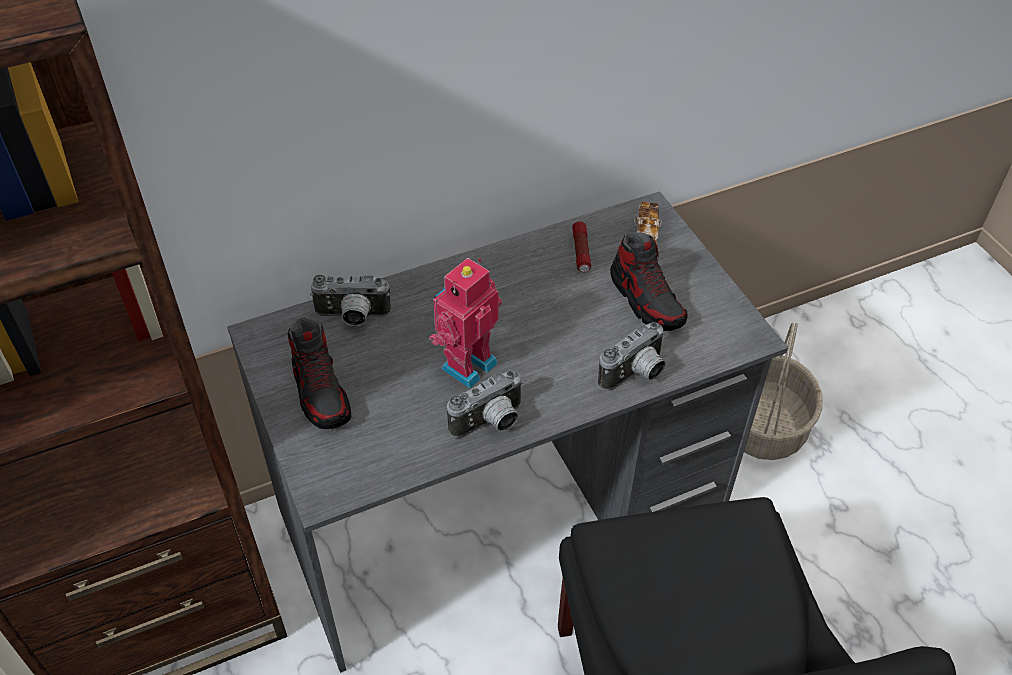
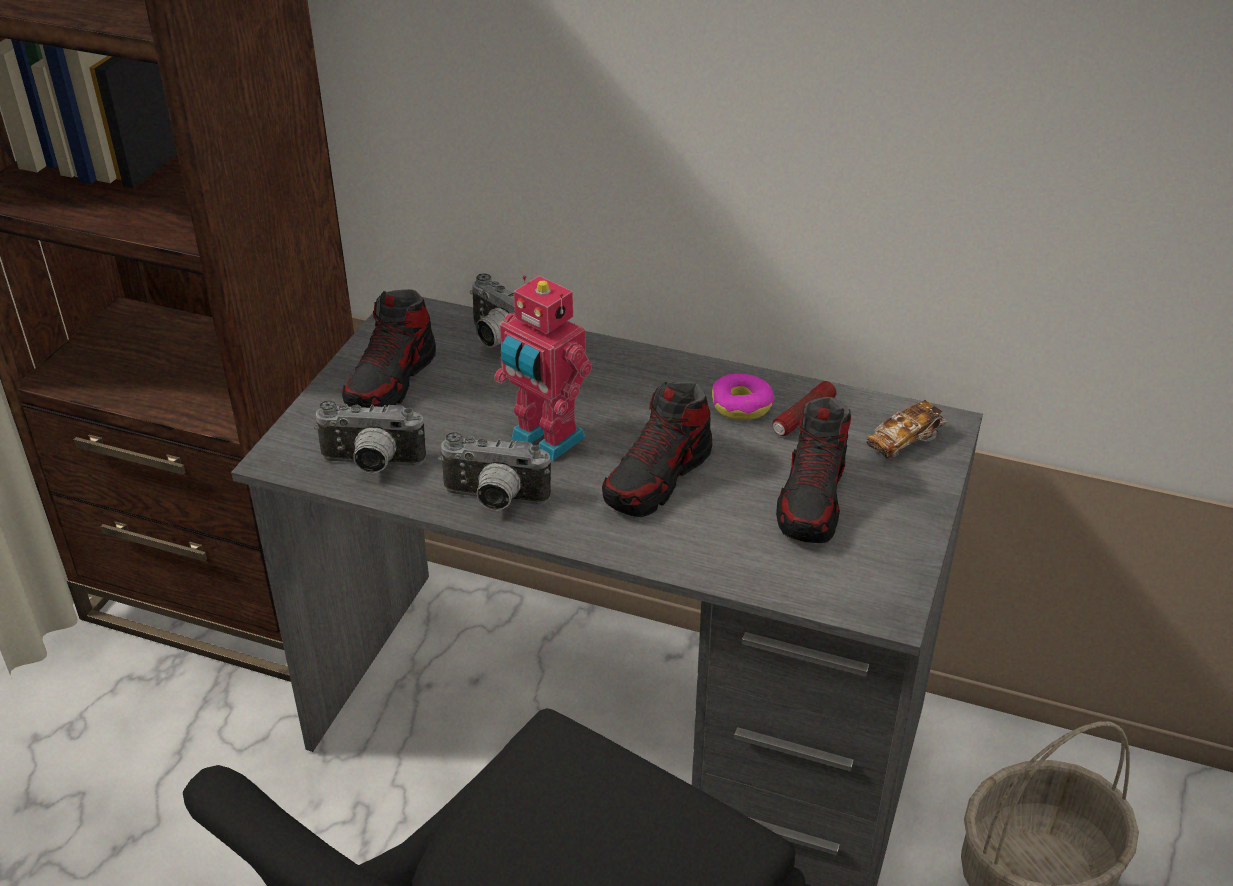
camera: 45 degrees right, 10 degrees down
toy robot [429,258,502,388] -> toy robot turned 135 degrees counterclockwise [494,275,592,461]
camera [598,322,666,391] -> camera moved to [314,400,426,473]
none -> shoe [602,381,712,517]
none -> donut [712,373,774,420]

